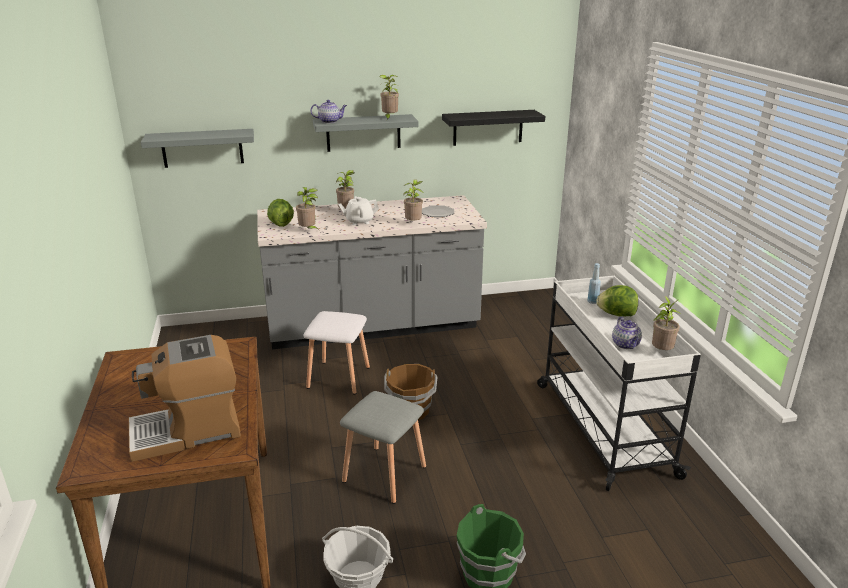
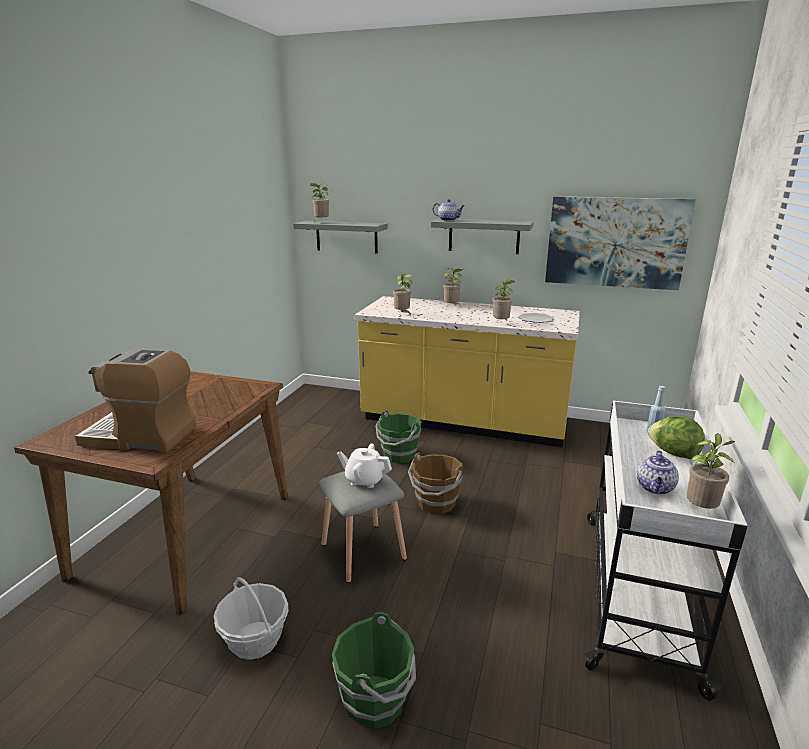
camera: 30 degrees right, 5 degrees down
grey counter [257,195,487,349] -> yellow counter [355,296,580,447]
lettuce [267,199,294,227] -> none
white stool [303,311,370,394] -> green bucket [375,410,422,463]
white teapot [338,196,379,225] -> white teapot moved to [337,444,392,488]
potted plant [379,75,399,120] -> potted plant moved to [310,183,329,222]
black shelf [442,110,545,146] -> picture [545,196,696,290]

